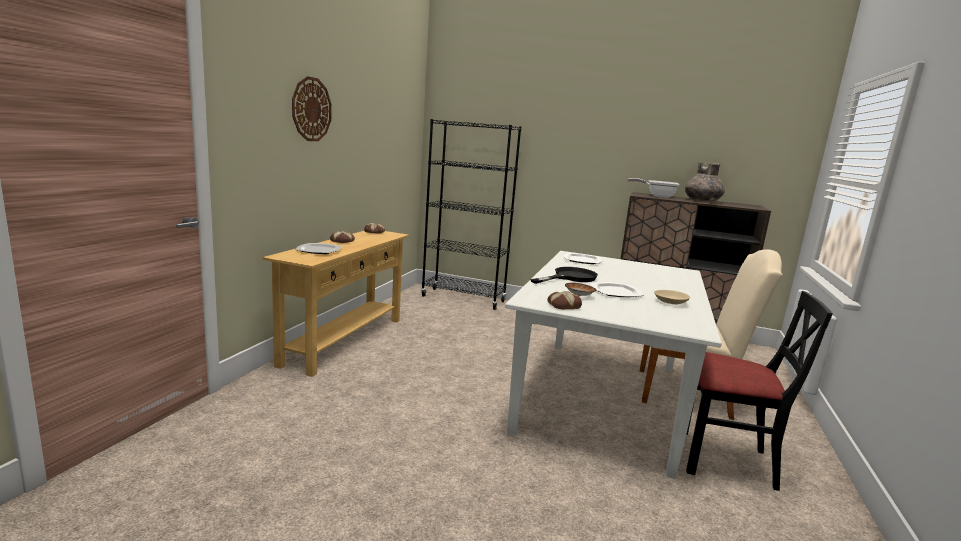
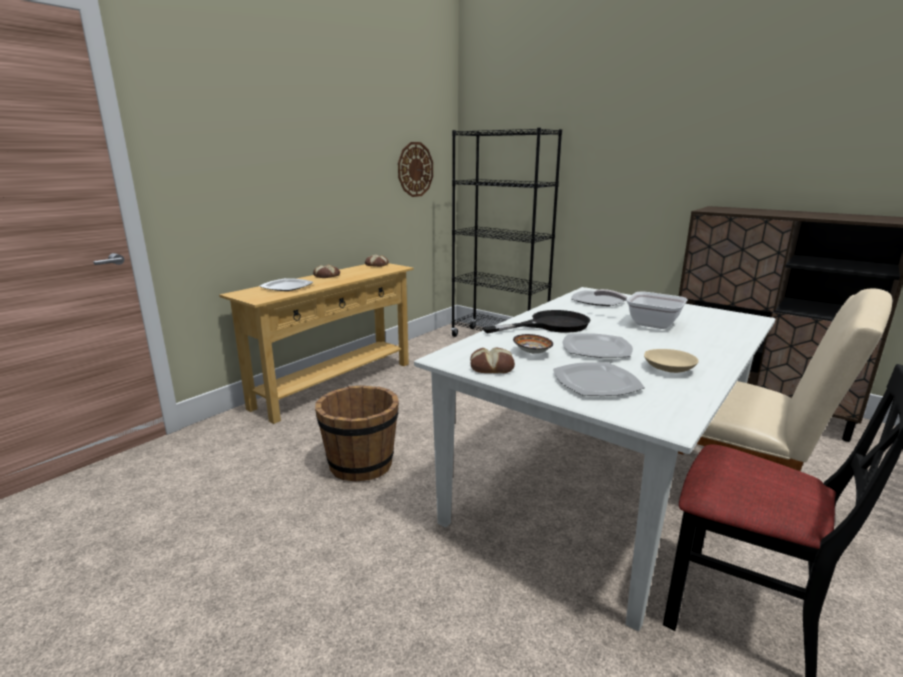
camera: 20 degrees right, 5 degrees up
wall clock [292,76,331,141] -> wall clock moved to [398,142,433,197]
frying pan [627,178,680,198] -> frying pan moved to [594,289,687,329]
grey vase [685,162,725,202] -> none
none -> brown bucket [315,385,399,482]
none -> plate [553,362,645,396]

